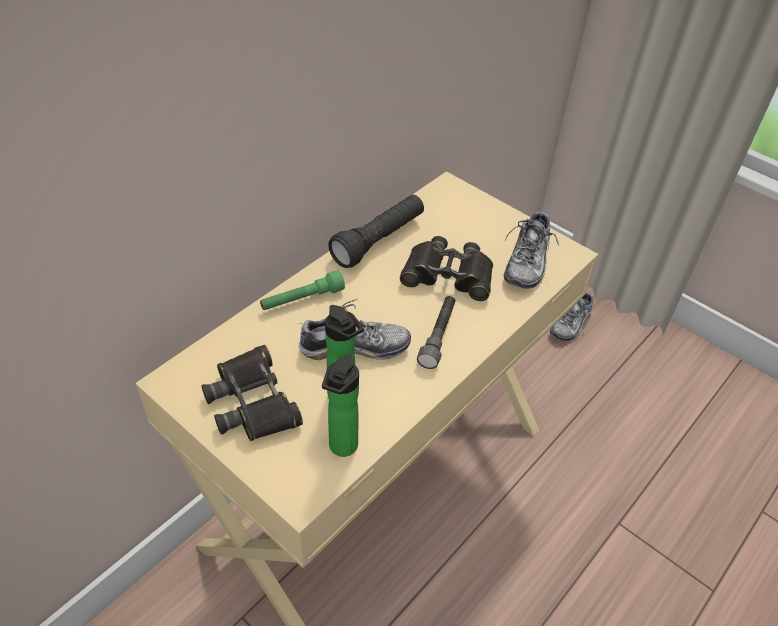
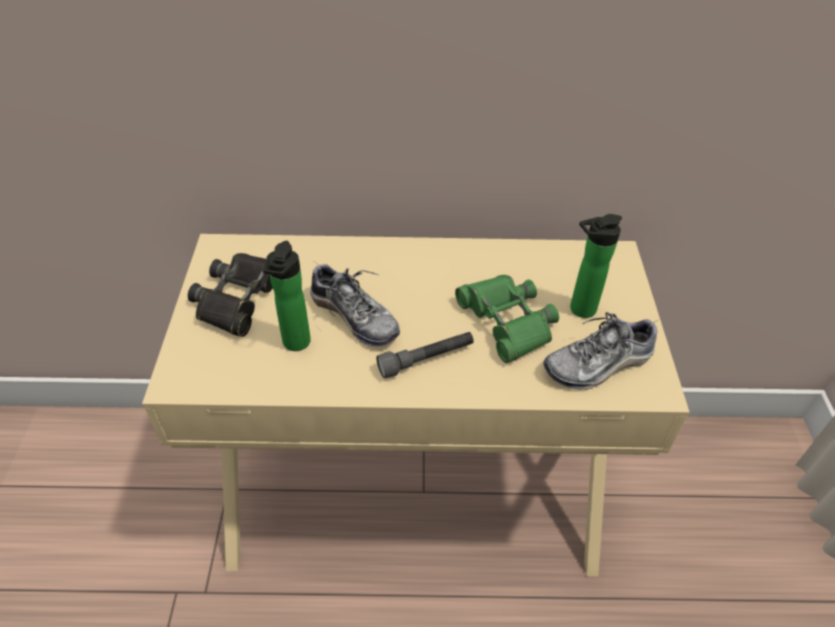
camera: 50 degrees right, 0 degrees up
green flashlight [260,270,345,310] -> none
bottle [322,354,359,457] -> bottle moved to [570,214,622,318]
black flashlight [328,195,424,268] -> none
black binoculars [400,236,493,301] -> green binoculars [455,275,559,363]
shoe [550,292,593,341] -> none

